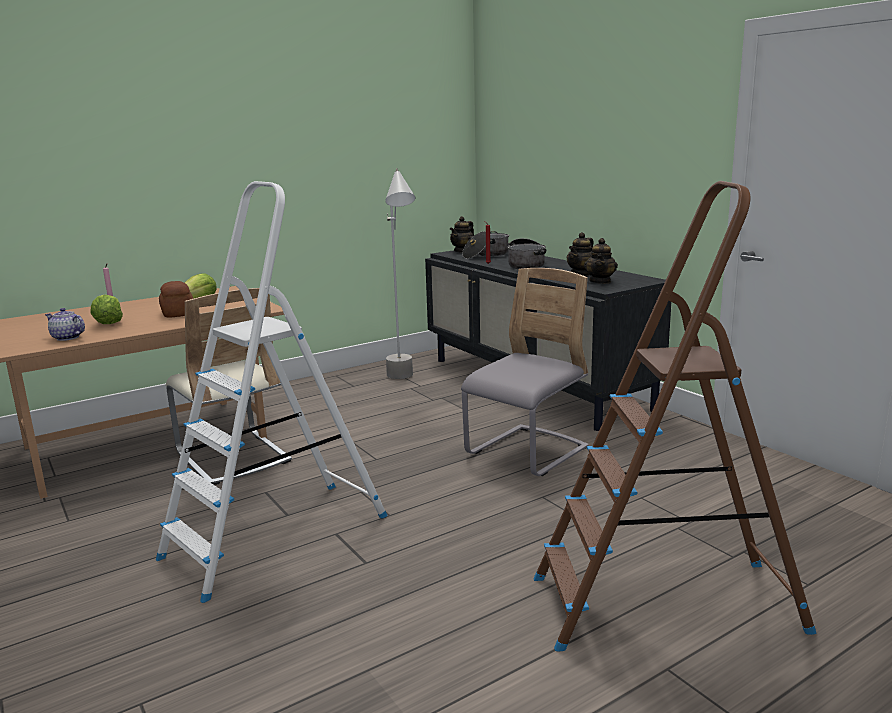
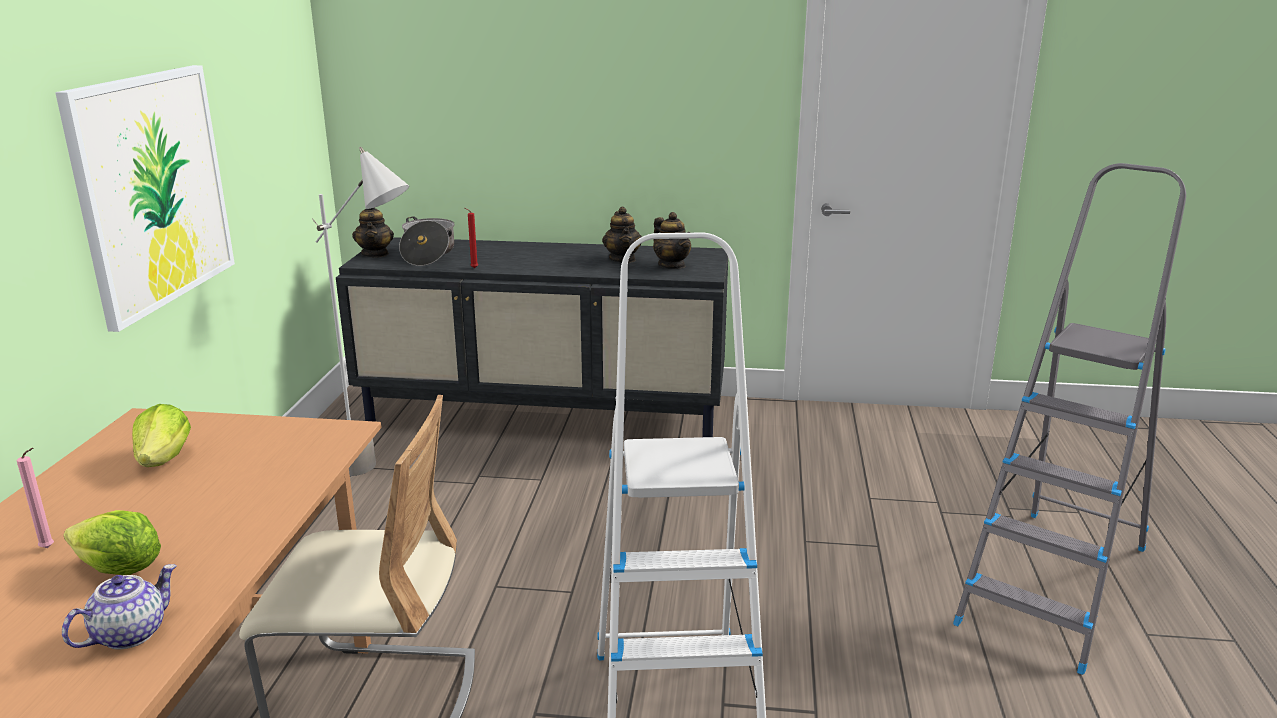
camera: 50 degrees left, 5 degrees up
teapot [45,308,85,341] -> teapot turned 150 degrees clockwise [62,564,176,649]
bread [159,281,193,318] -> none
grey chair [461,268,589,476] -> none
cooking pot [507,238,546,269] -> none
brown step ladder [533,181,816,652] -> grey step ladder [953,163,1186,675]
none -> picture [55,65,235,332]

